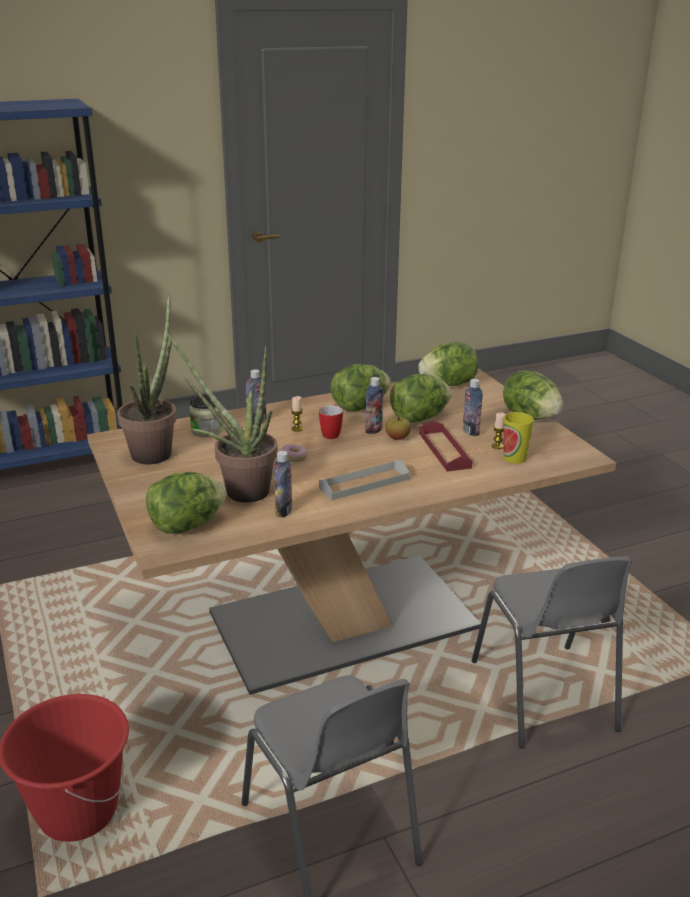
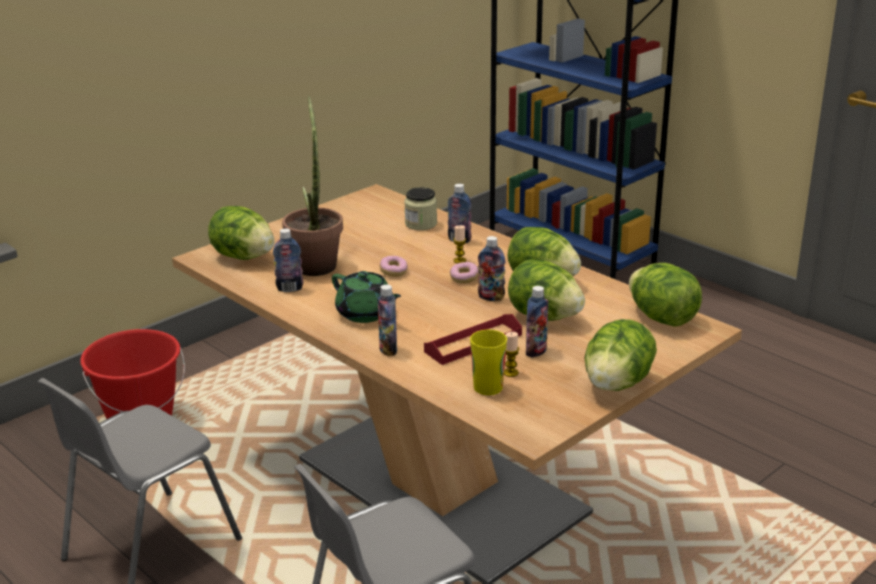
camera: 70 degrees right, 0 degrees up
potted plant [117,292,177,464] -> none
mug [319,405,343,439] -> donut [450,262,479,284]
grey tray [319,460,409,500] -> green teapot [332,271,401,323]
apple [386,417,411,440] -> none
none -> bottle [378,284,397,356]

